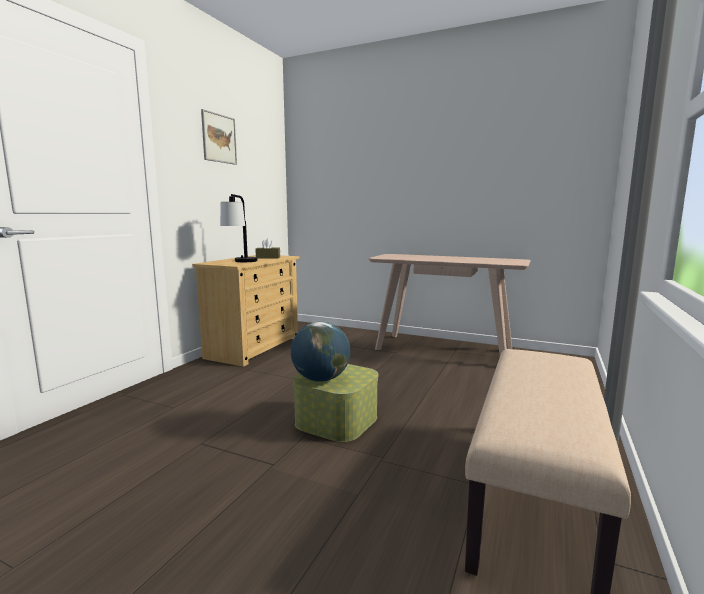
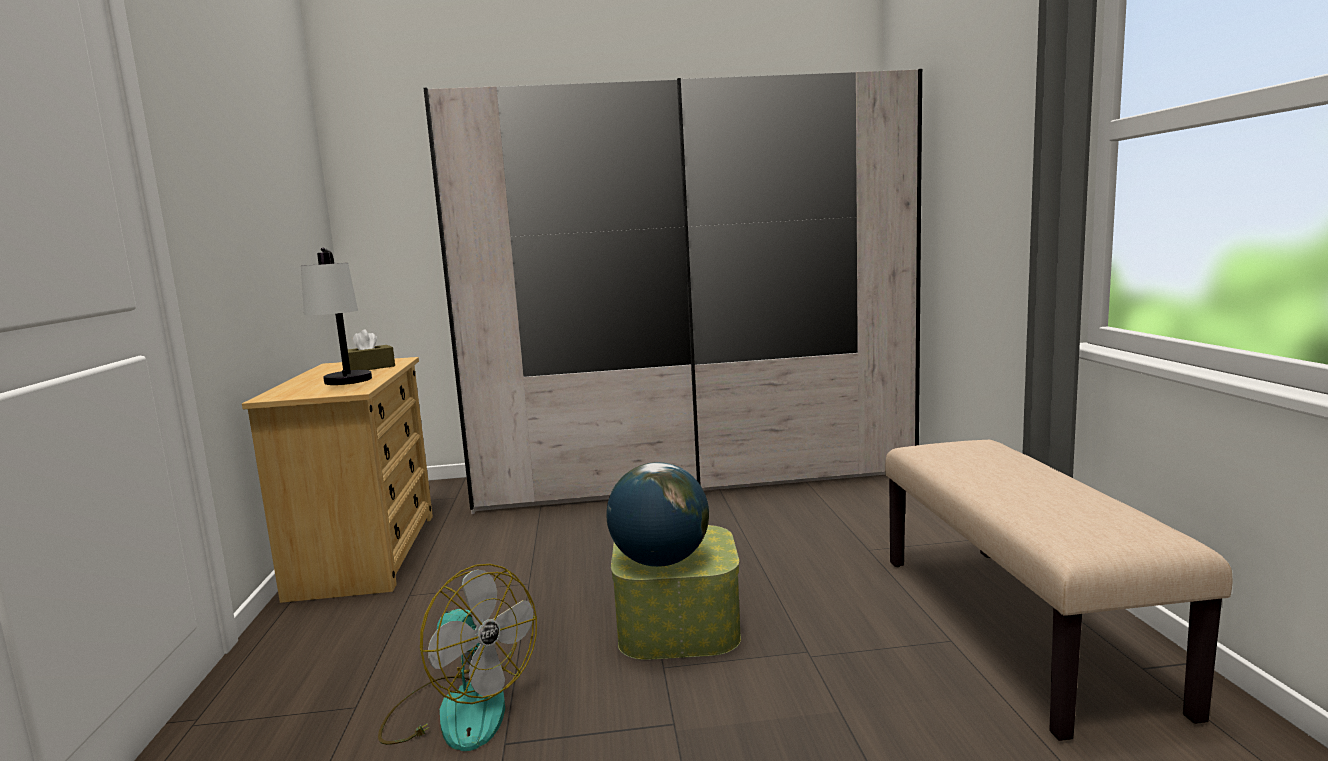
camera: 30 degrees left, 0 degrees up
picture [201,109,237,165] -> none
beige console table [368,254,531,355] -> white wardrobe [423,69,922,514]
none -> fan [378,564,537,751]

